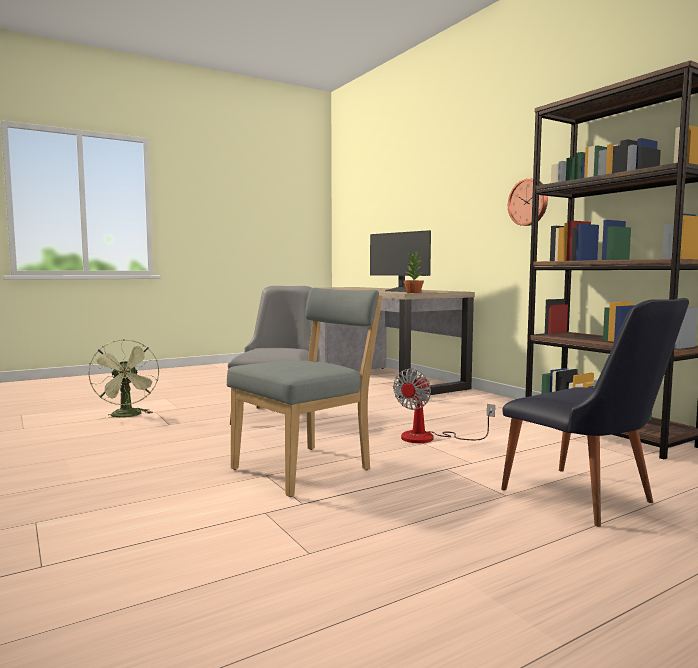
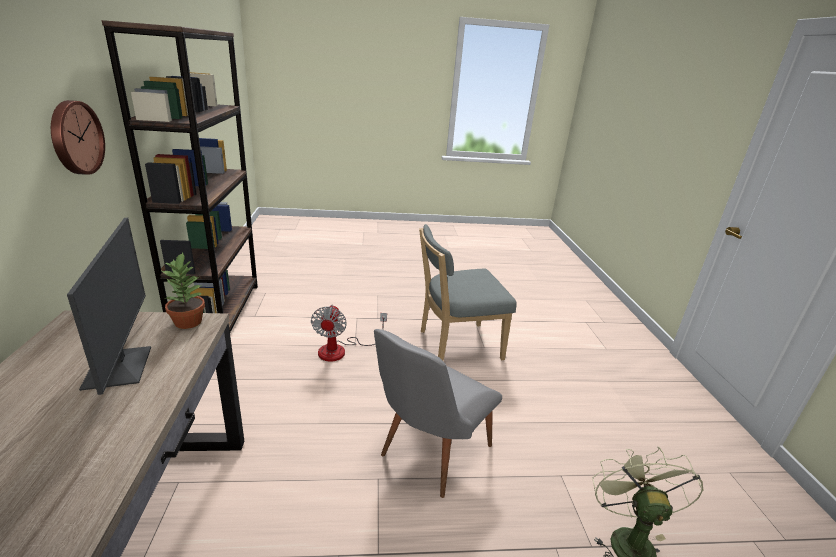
camera: 155 degrees left, 20 degrees up
fan [393,368,495,443] -> fan turned 120 degrees clockwise [311,305,387,362]
black chair [501,298,689,527] -> none

